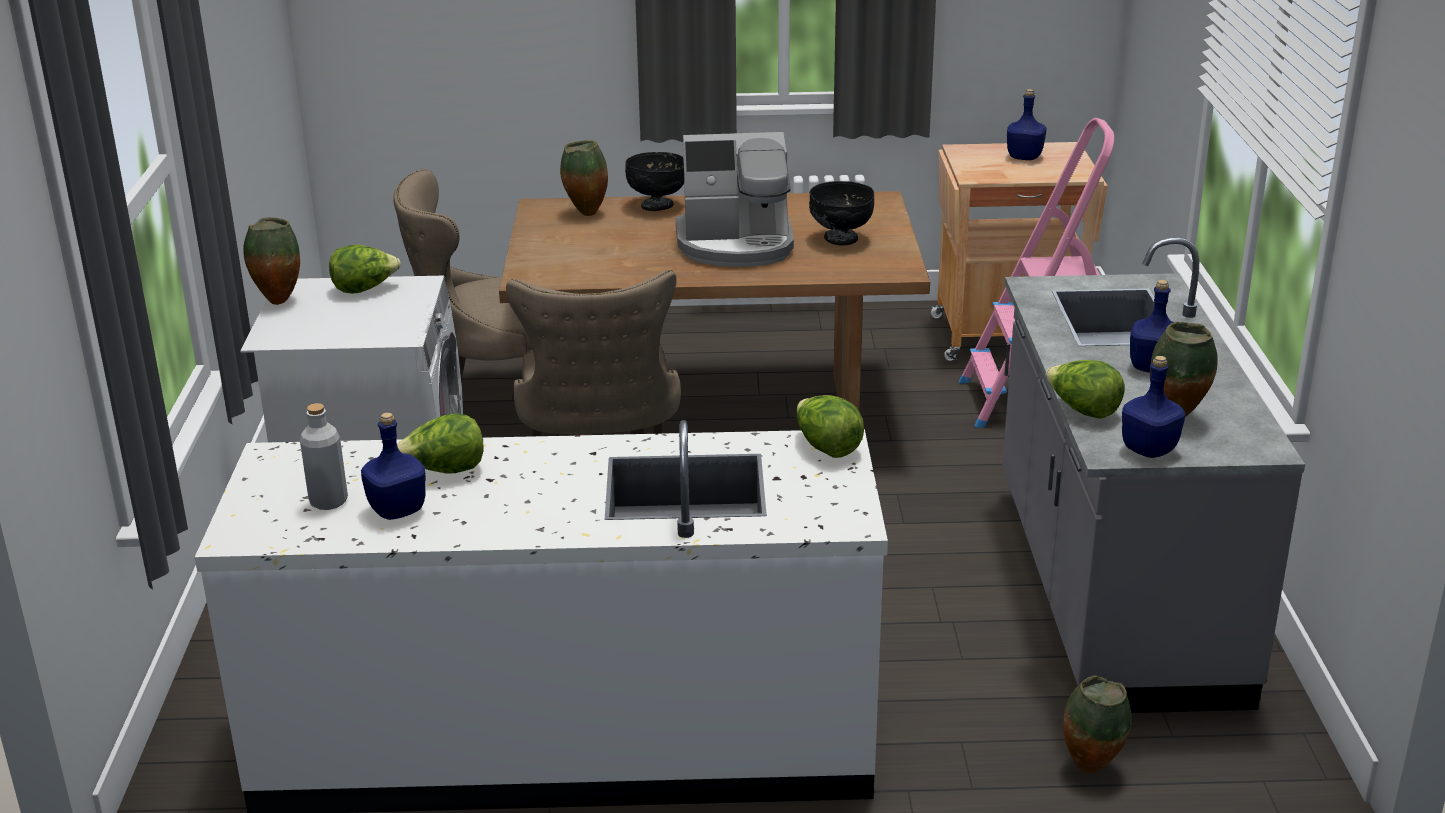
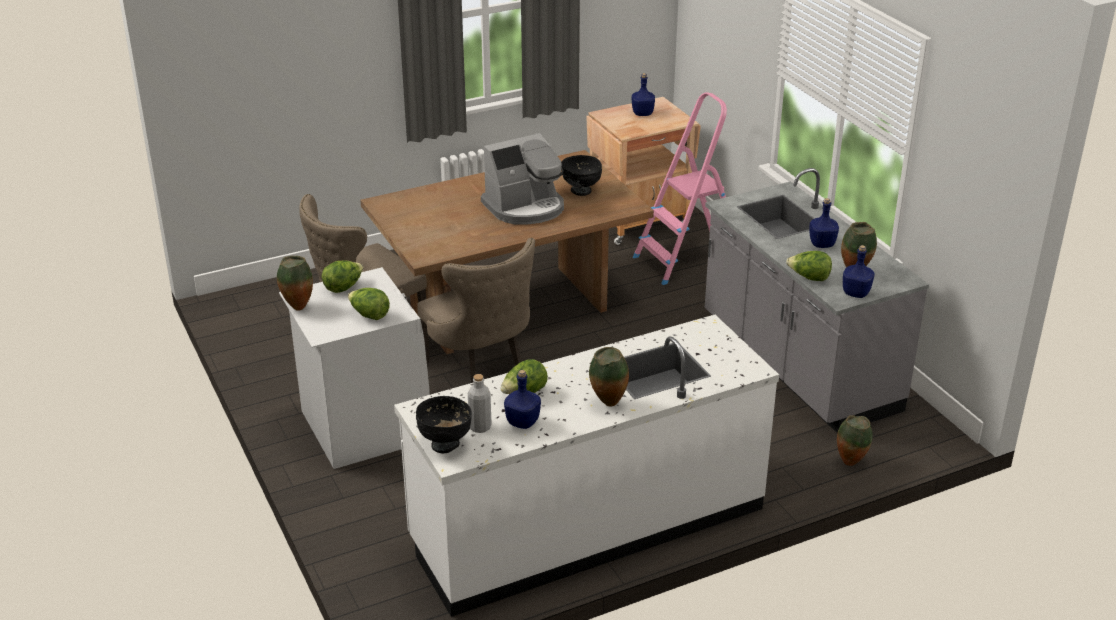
camera: 25 degrees left, 5 degrees up
vase [560,140,608,216] -> vase moved to [589,347,629,406]
black bowl [625,152,684,211] -> black bowl moved to [416,396,472,453]
lettuce [797,395,864,458] -> lettuce moved to [348,288,390,320]

